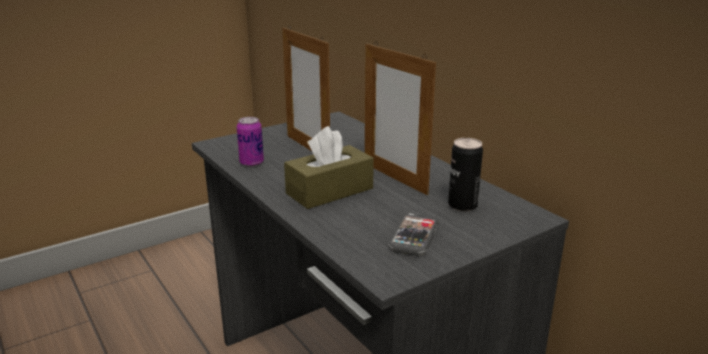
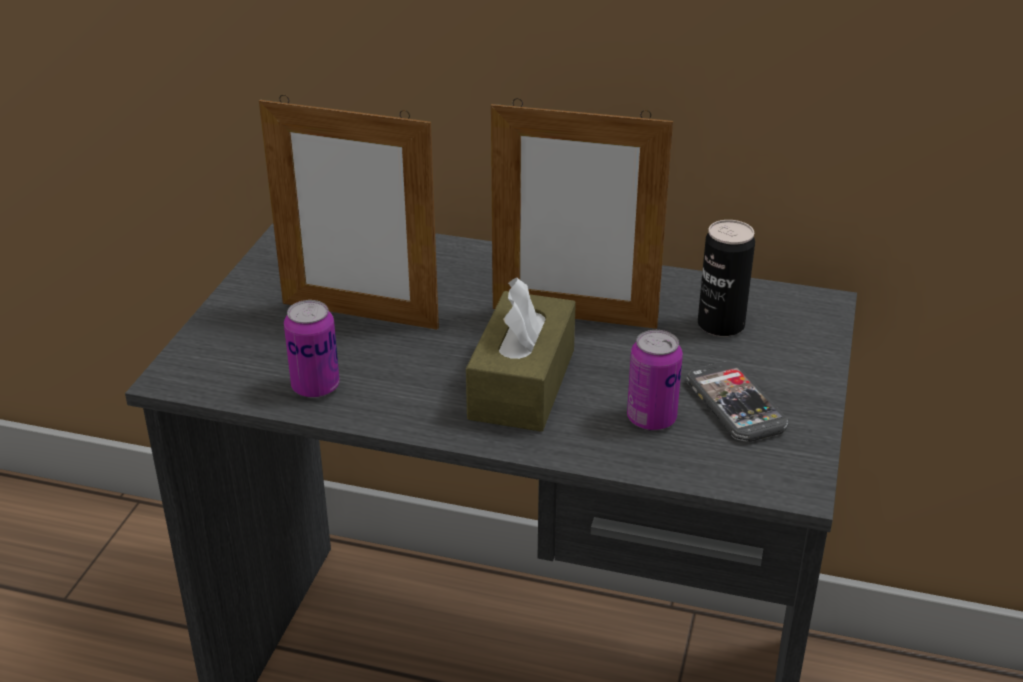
camera: 40 degrees left, 10 degrees up
none -> can [627,330,683,431]

